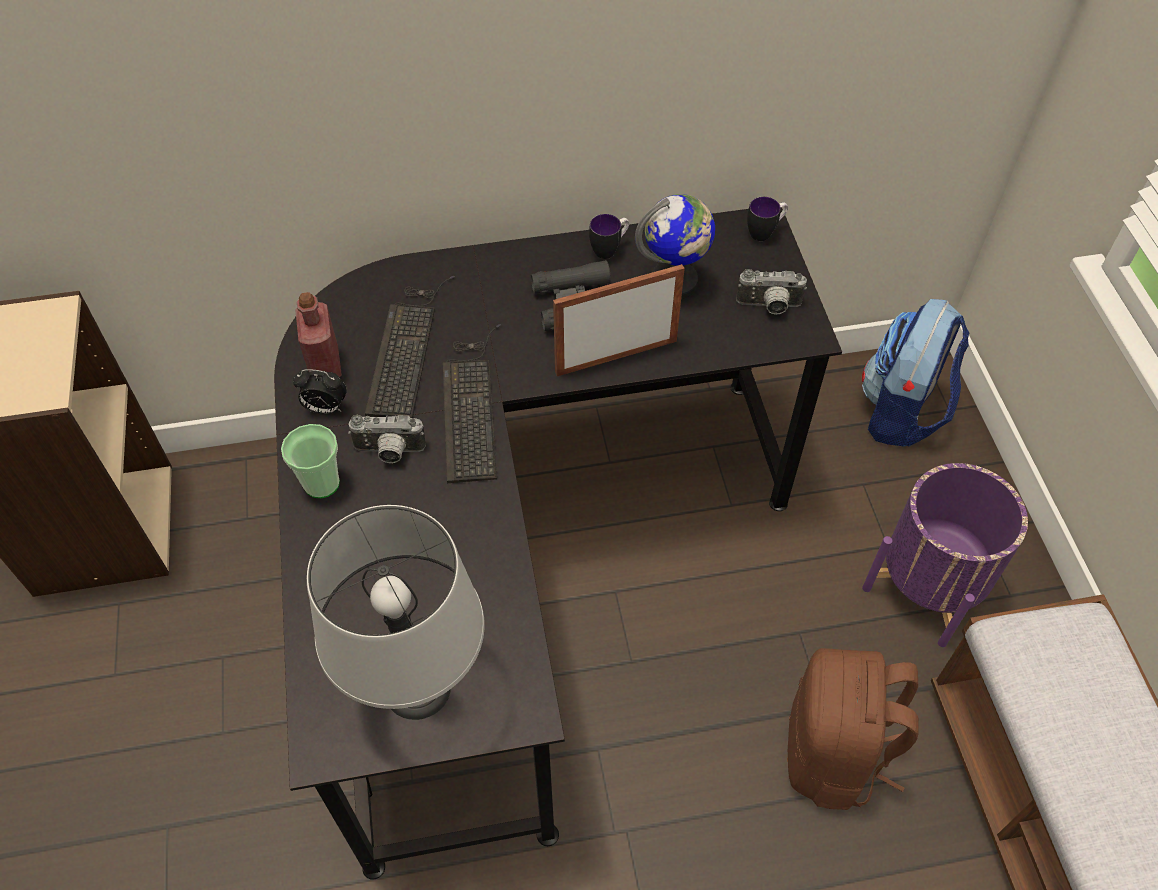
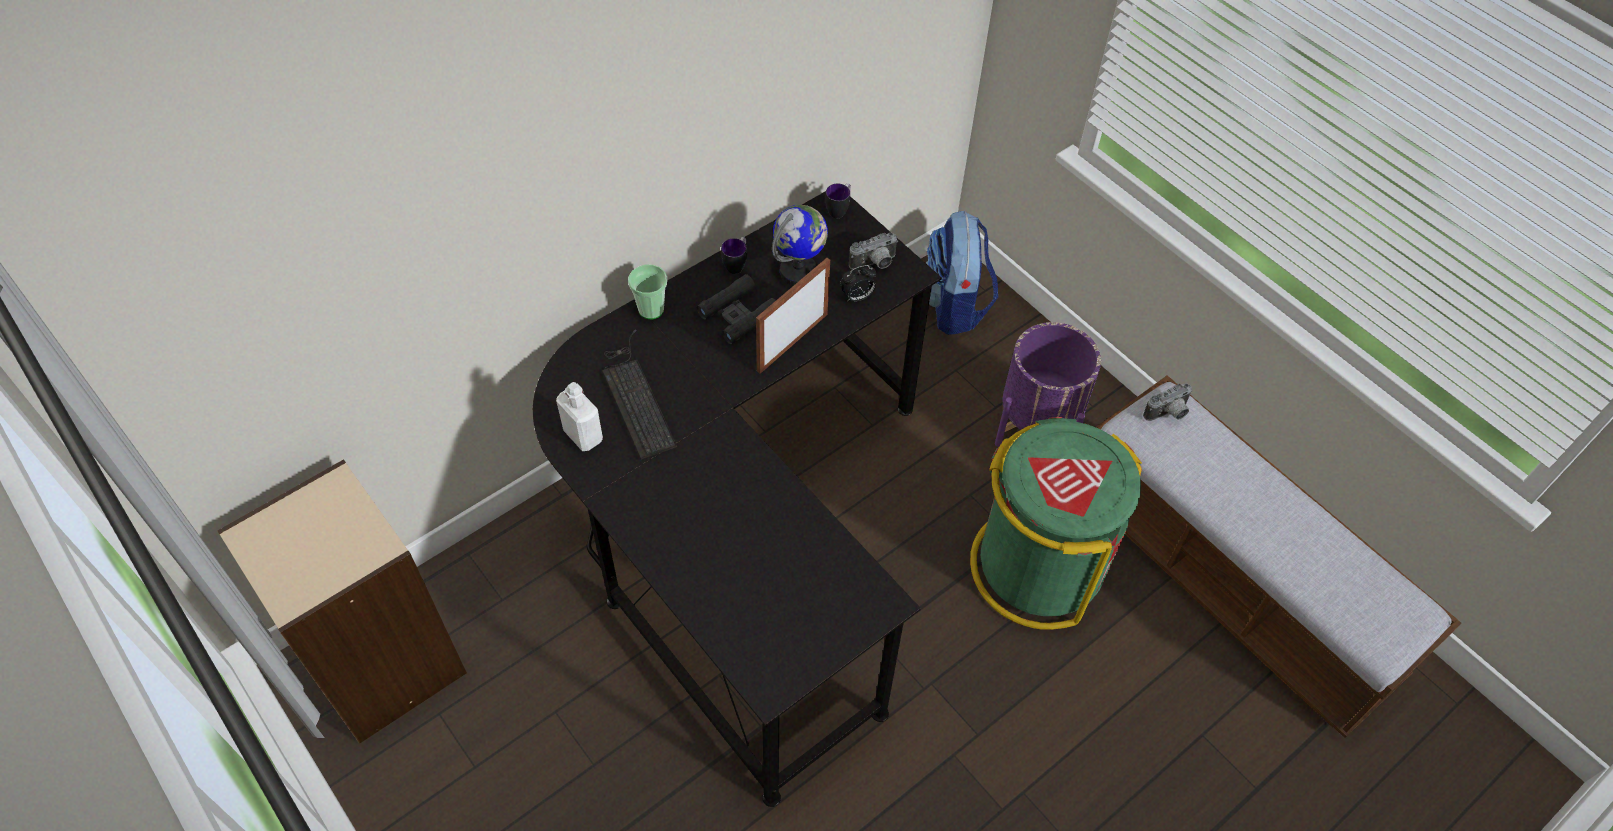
camera: 30 degrees left, 0 degrees up
cup [281,424,340,498] -> cup moved to [628,265,667,319]
alarm clock [293,369,347,415] -> alarm clock moved to [840,265,876,301]
red bottle [295,292,342,377] -> white bottle [556,382,603,451]
grey table lamp [307,505,485,720] -> none
camera [348,415,426,463] -> camera moved to [1143,383,1192,421]
keyboard [443,324,501,483] -> none
brown backpack [787,648,919,810] -> green trash can [970,417,1142,630]

